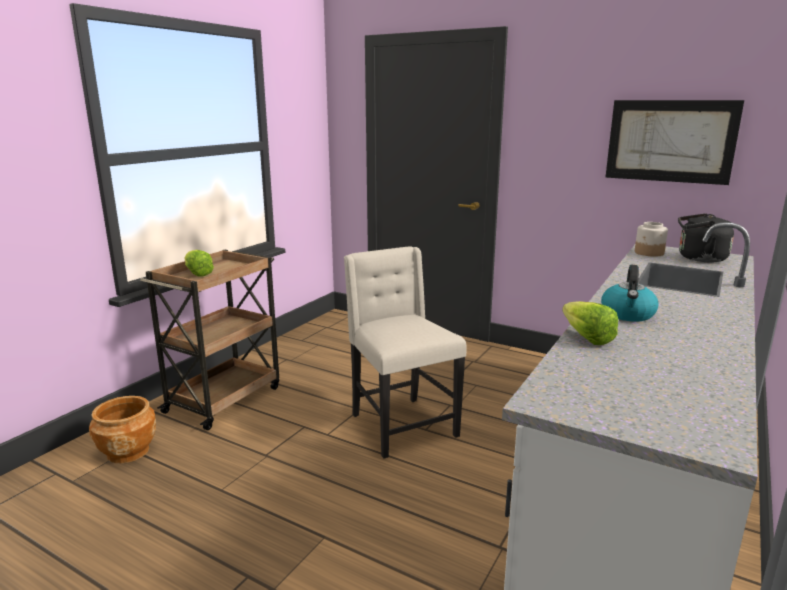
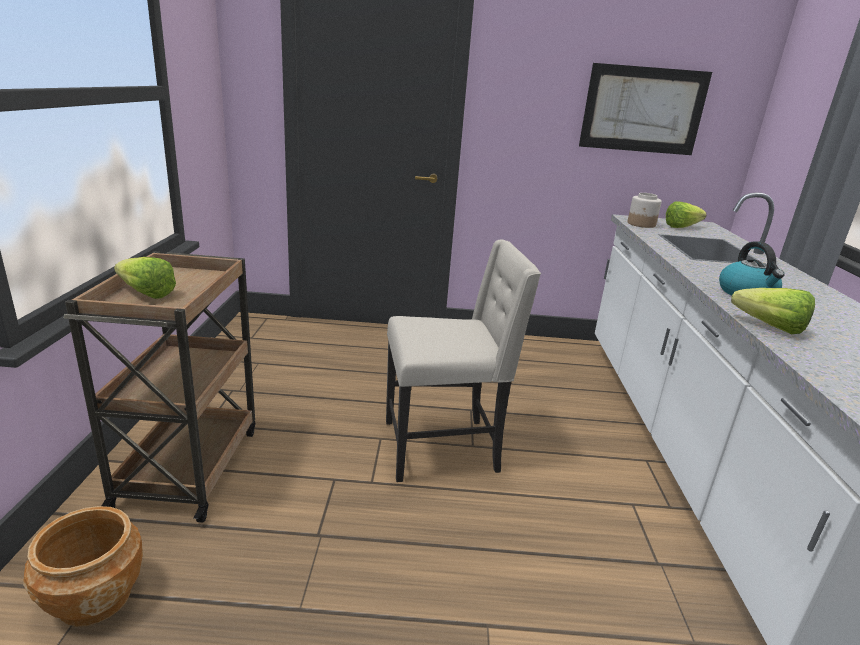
camera: 30 degrees left, 5 degrees up
beige chair [344,247,466,458] -> beige chair turned 135 degrees clockwise [386,240,541,482]
black kettle [678,213,734,262] -> lettuce [666,201,707,228]

